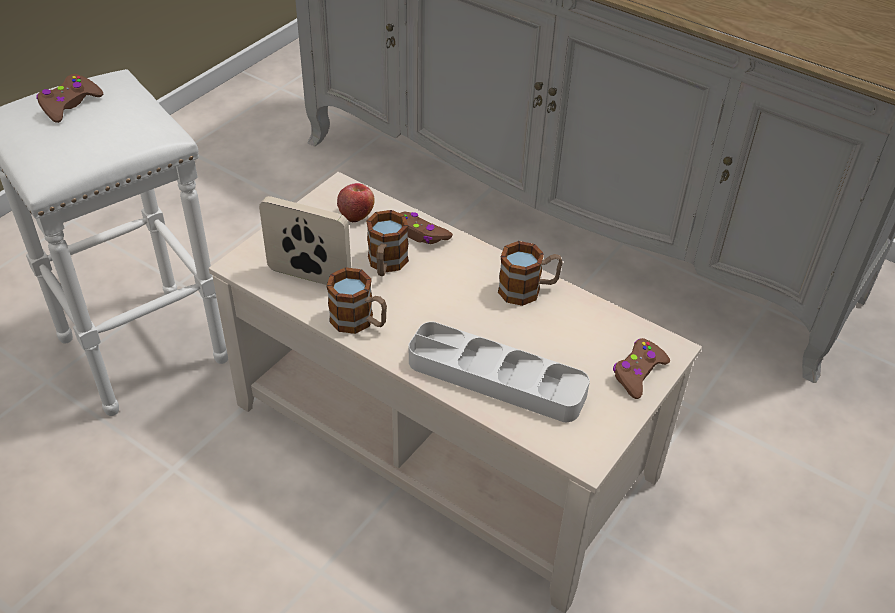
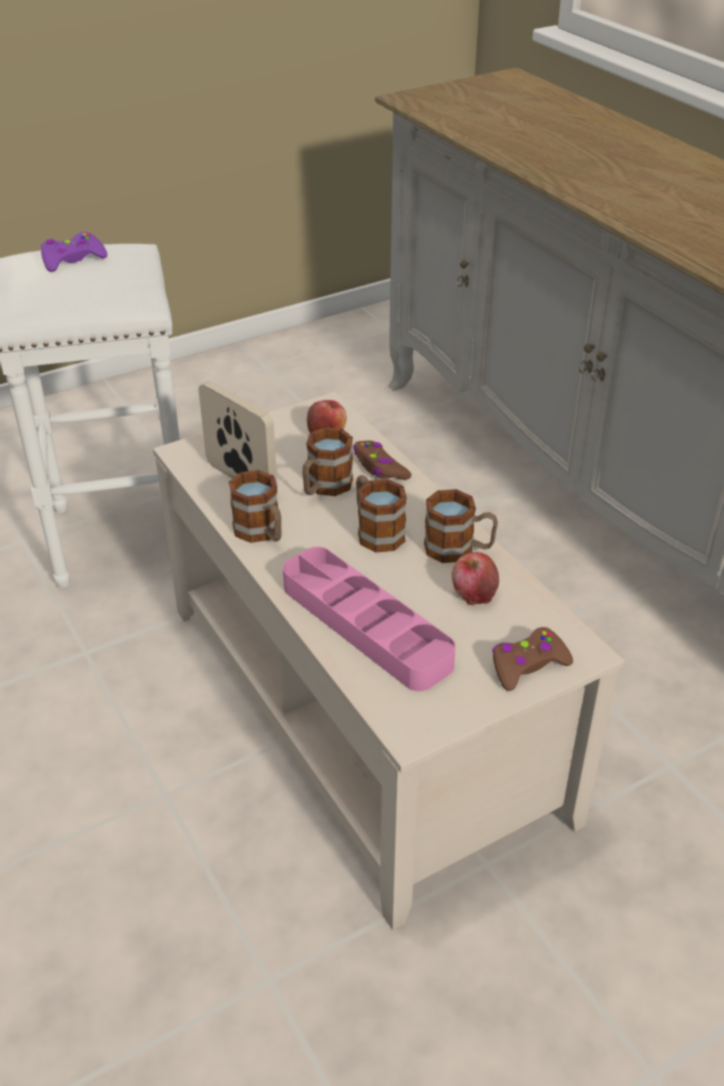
camera: 25 degrees right, 5 degrees down
brown game controller [36,74,103,123] -> purple game controller [41,232,107,272]
grey tray [409,322,590,422] -> pink tray [283,547,455,691]
none -> mug [356,475,407,553]
none -> apple [452,552,499,605]

